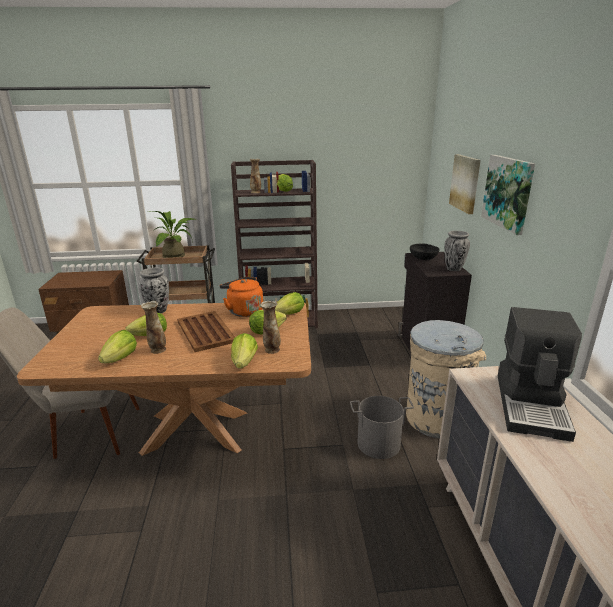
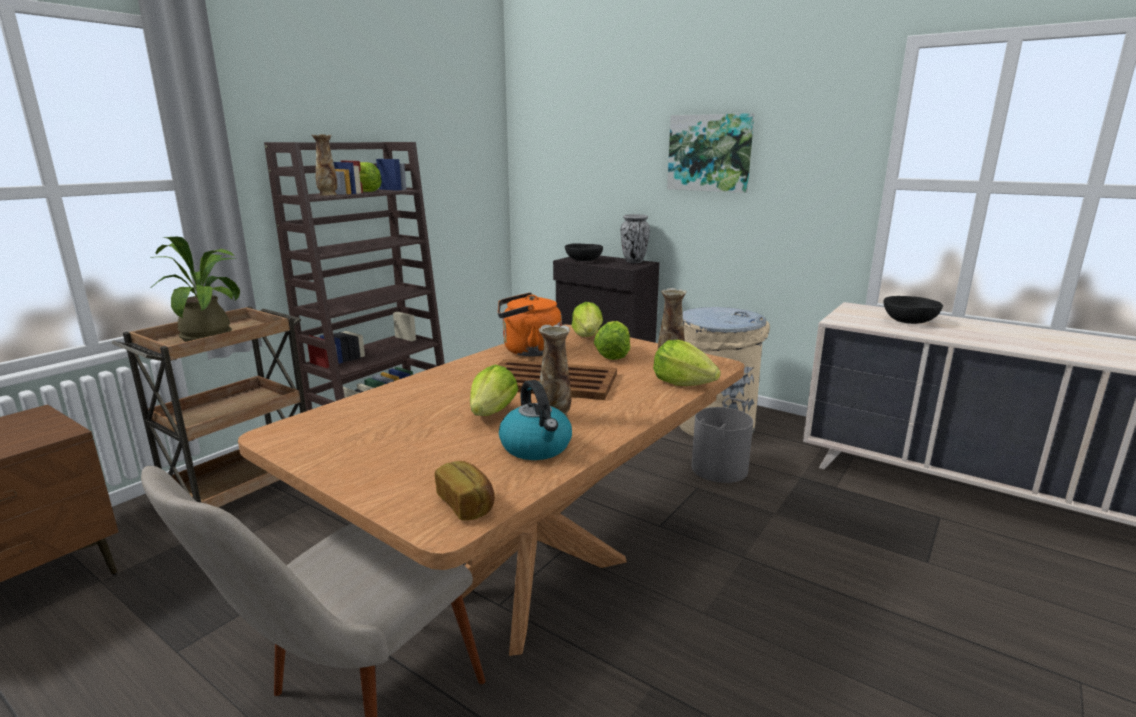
camera: 50 degrees left, 5 degrees down
lettuce [98,330,137,363] -> kettle [499,380,572,460]
vase [139,267,169,313] -> none
picture [449,154,481,214] -> none
coffee machine [498,307,582,442] -> black bowl [884,296,943,324]
none -> bread [435,461,495,520]

